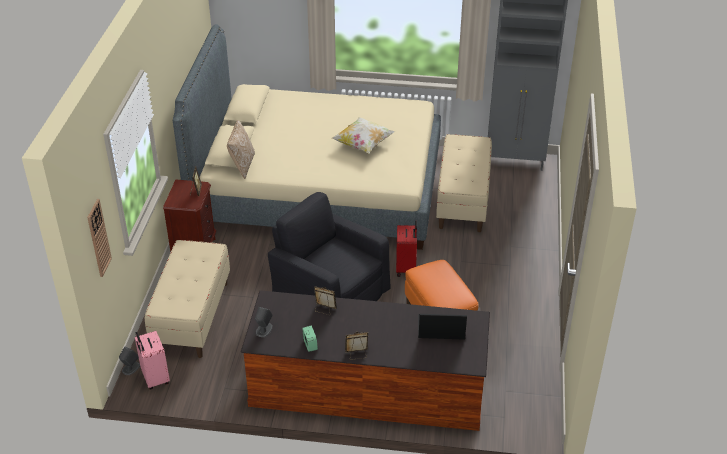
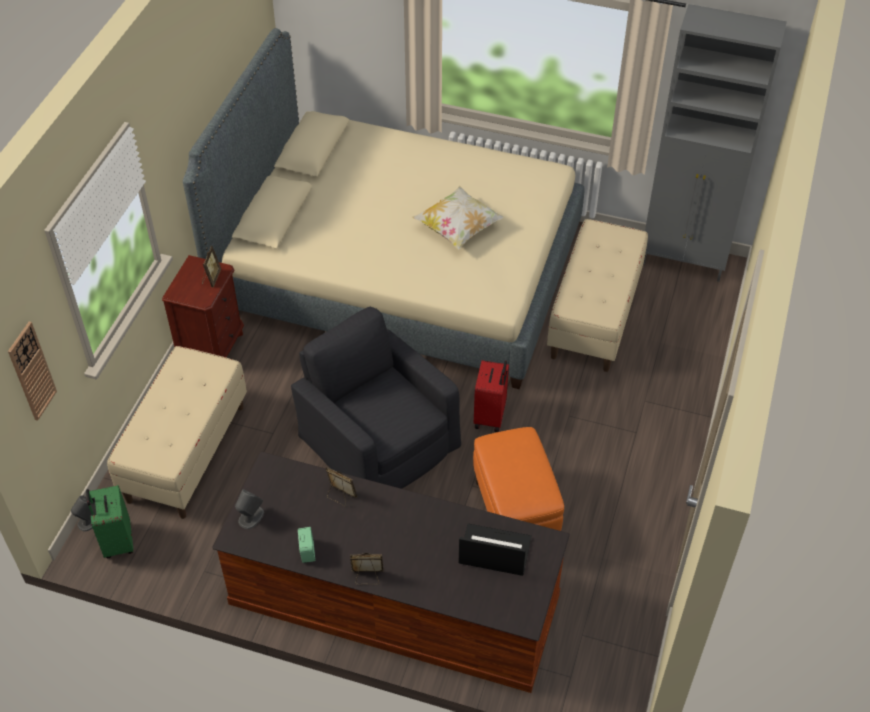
camera: 10 degrees right, 10 degrees up
pink suitcase [135,331,170,390] -> green suitcase [86,485,134,558]
pillow [227,120,255,179] -> none

